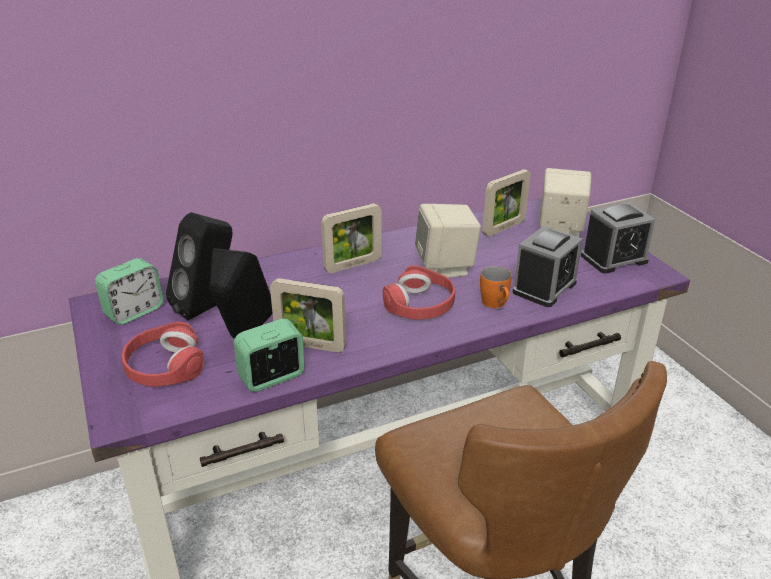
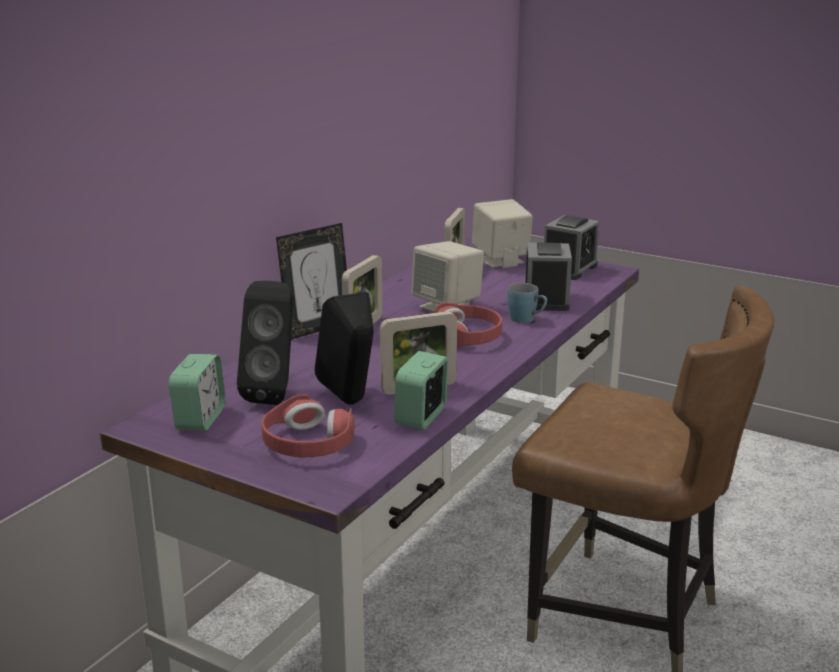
camera: 35 degrees left, 10 degrees down
orange mug [480,266,512,308] -> blue mug [508,283,547,323]
none -> picture frame [276,223,347,340]

